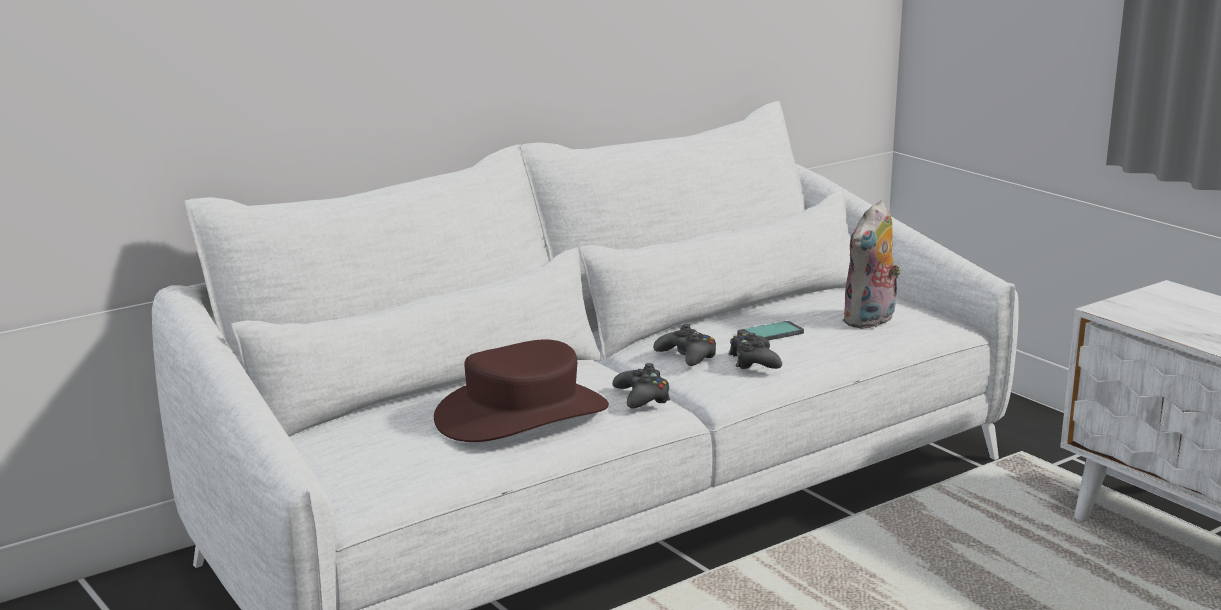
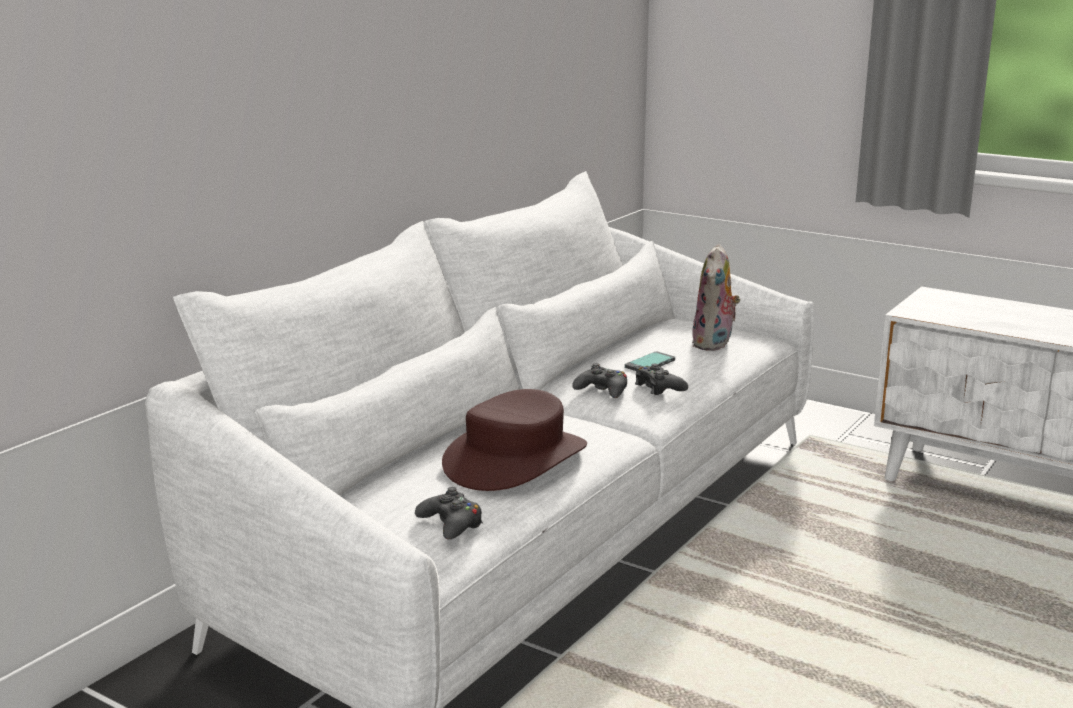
camera: 20 degrees left, 0 degrees up
black game controller [612,363,670,408] -> black game controller moved to [415,487,483,540]

